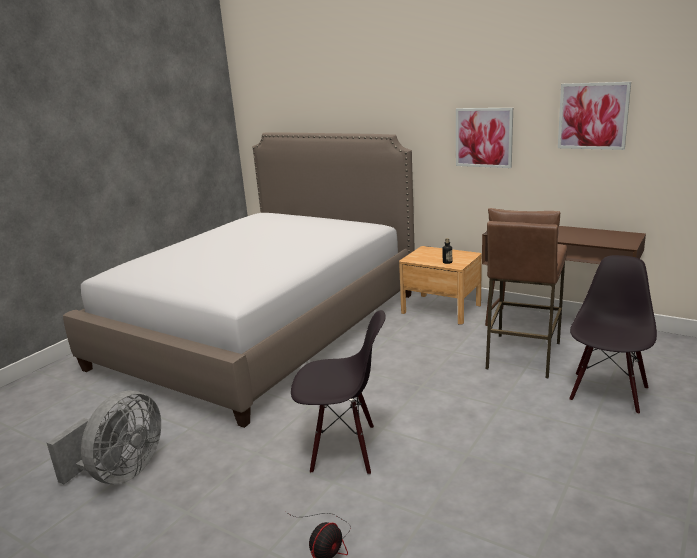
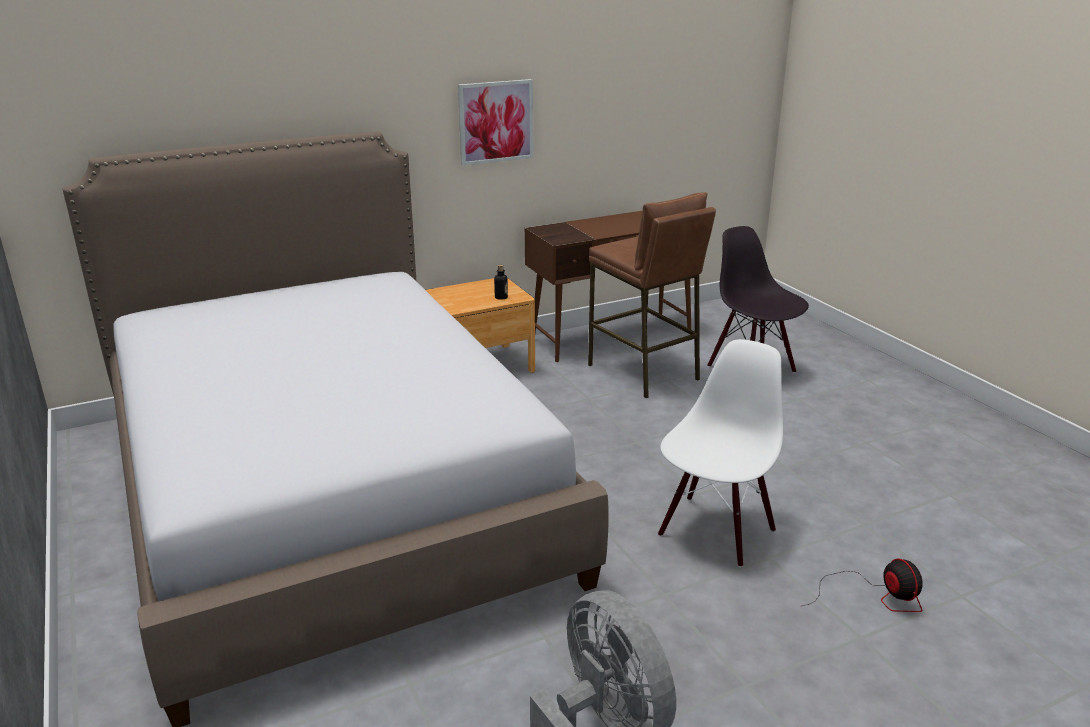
camera: 60 degrees left, 5 degrees up
black chair [291,310,386,475] -> white chair [658,339,783,568]
picture [558,82,631,150] -> none

